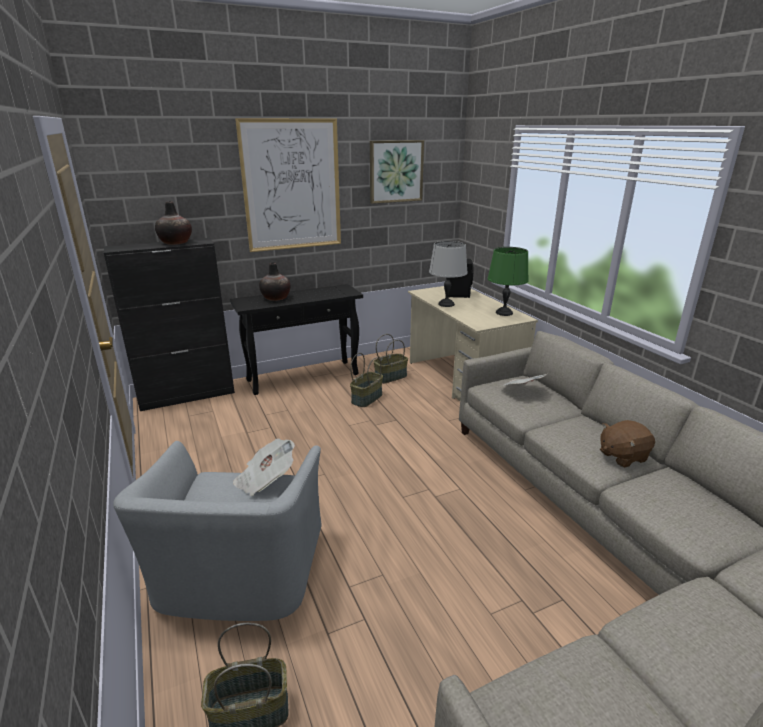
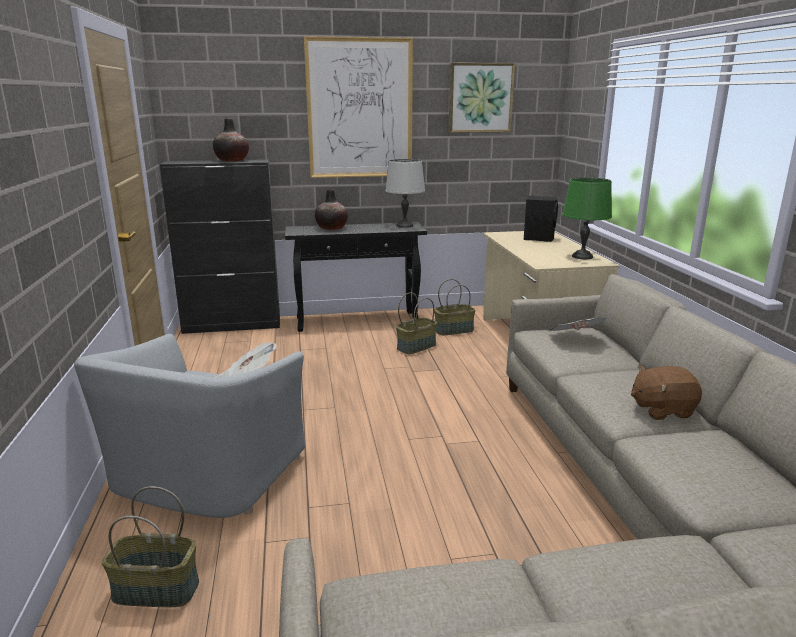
camera: 15 degrees right, 5 degrees down
grey table lamp [429,241,468,307] -> grey table lamp moved to [385,159,425,228]

